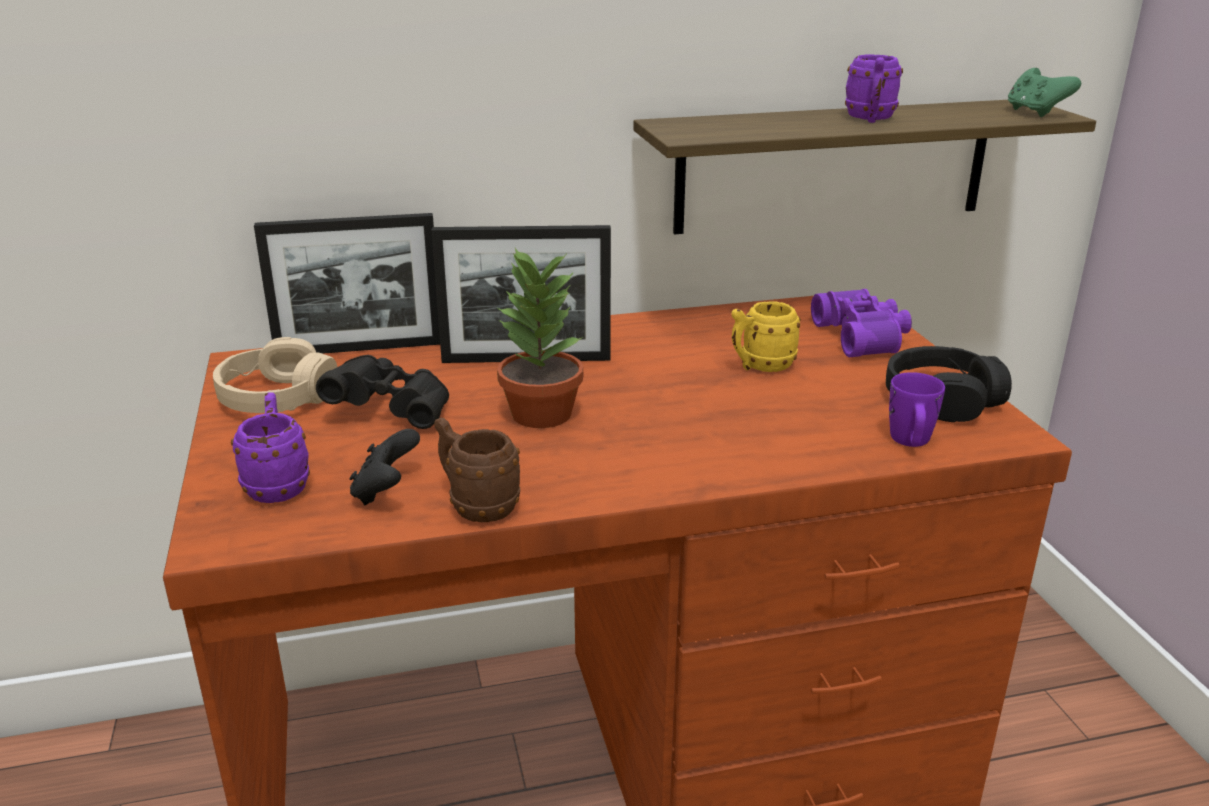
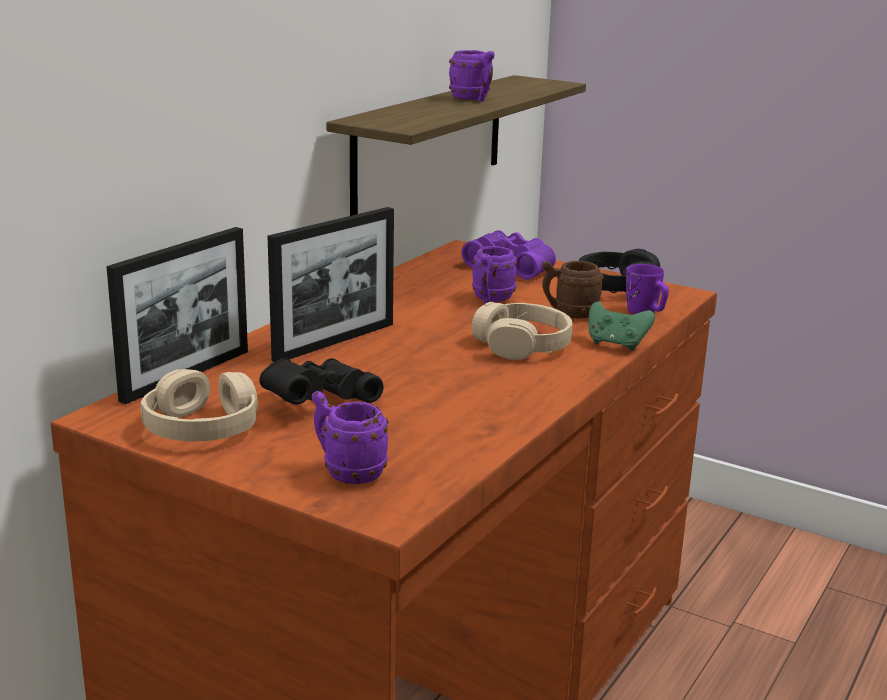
camera: 45 degrees left, 5 degrees down
black game controller [350,429,420,505] -> none
brown mug [434,418,520,522] -> brown mug moved to [542,261,604,318]
potted plant [496,248,583,428] -> none
yellow mug [731,301,801,372] -> purple mug [472,246,517,304]
green game controller [1008,68,1081,117] -> green game controller moved to [589,302,655,351]
none -> beige headphones [472,302,572,360]

